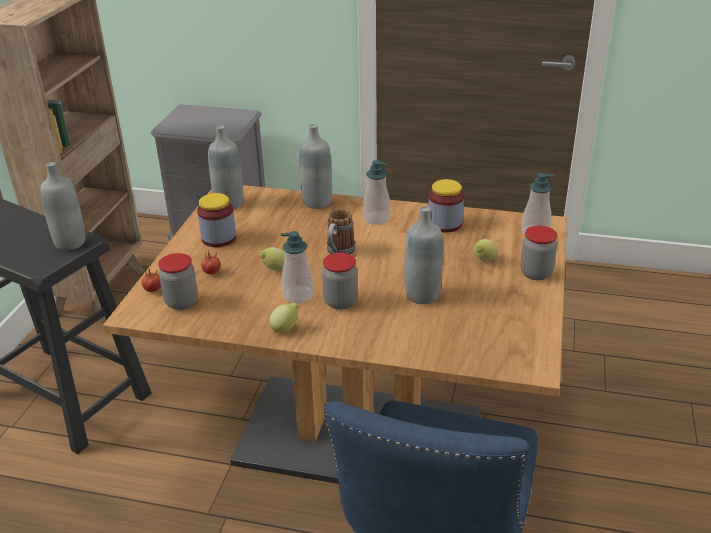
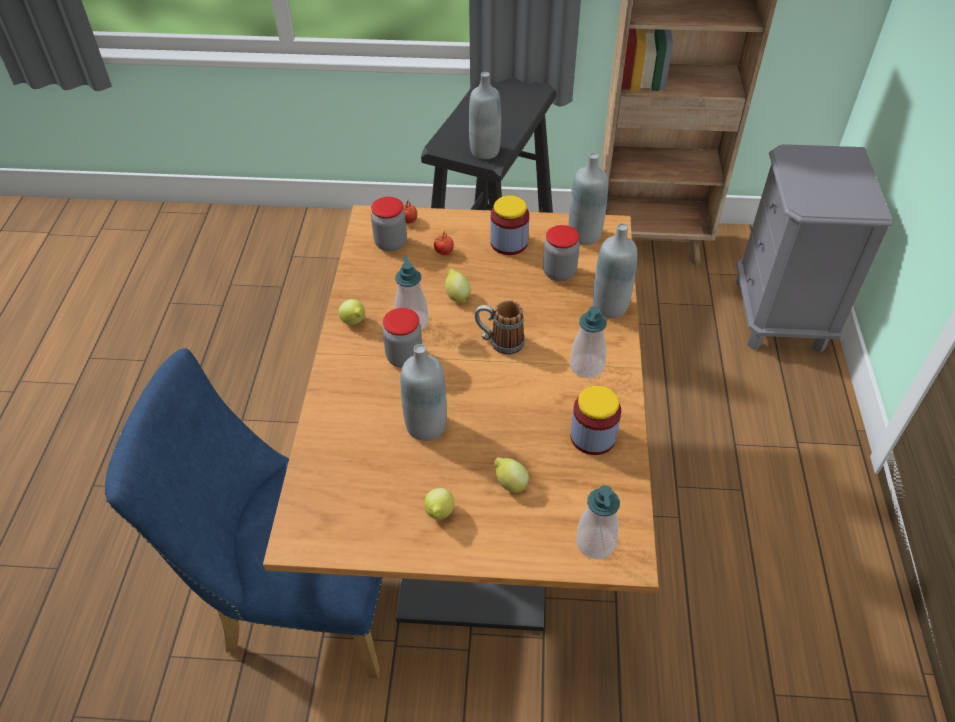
camera: 80 degrees right, 15 degrees up
jar [520,226,557,280] -> jar moved to [543,225,580,281]
none -> lemon [424,488,454,520]

